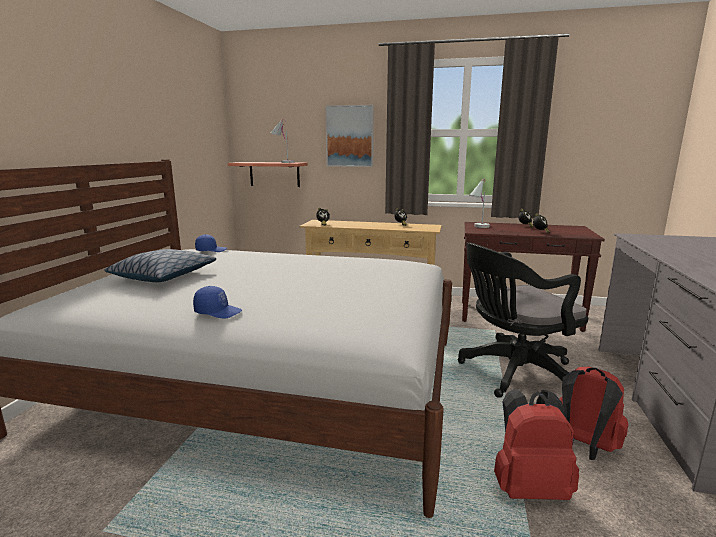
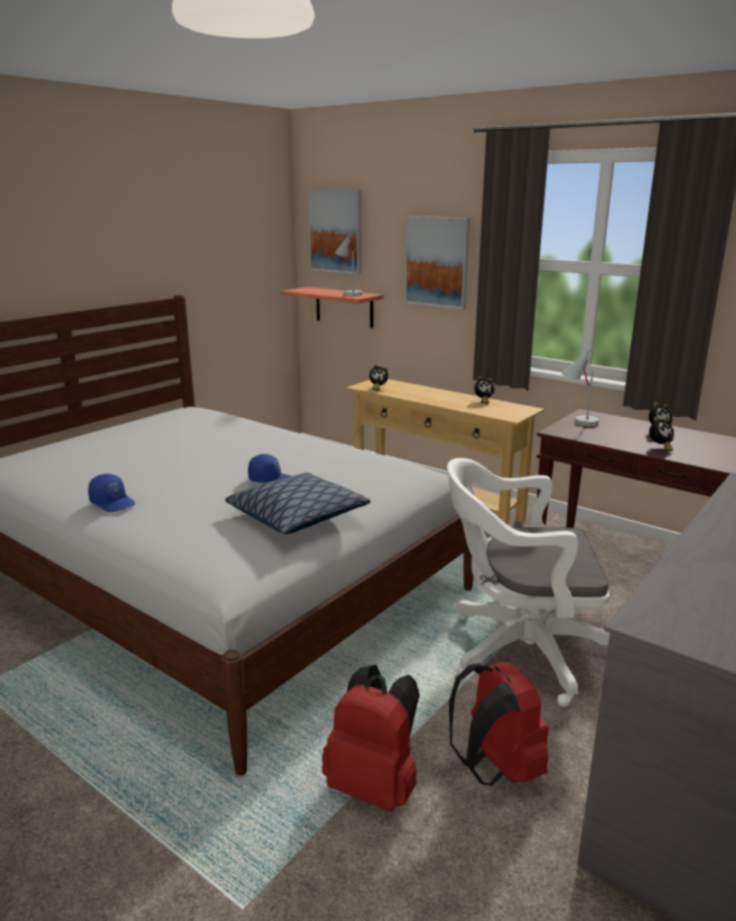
camera: 25 degrees right, 5 degrees up
pillow [104,249,216,282] -> pillow moved to [225,472,371,534]
blue cap [195,234,227,252] -> blue cap moved to [248,454,292,483]
black office chair [458,243,589,398] -> white office chair [447,458,610,707]
none -> picture [308,190,361,274]

